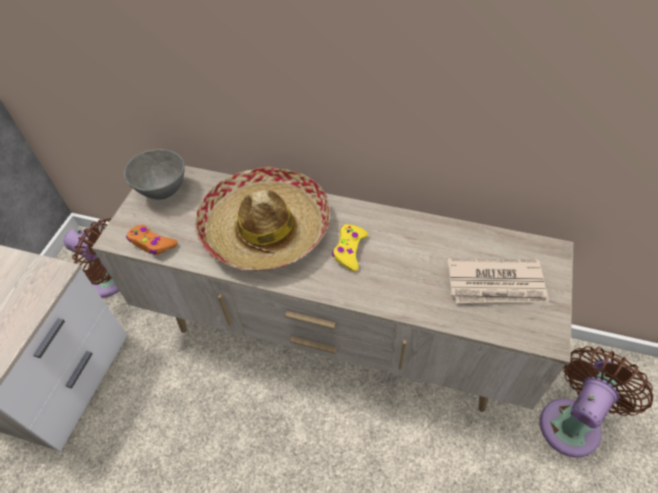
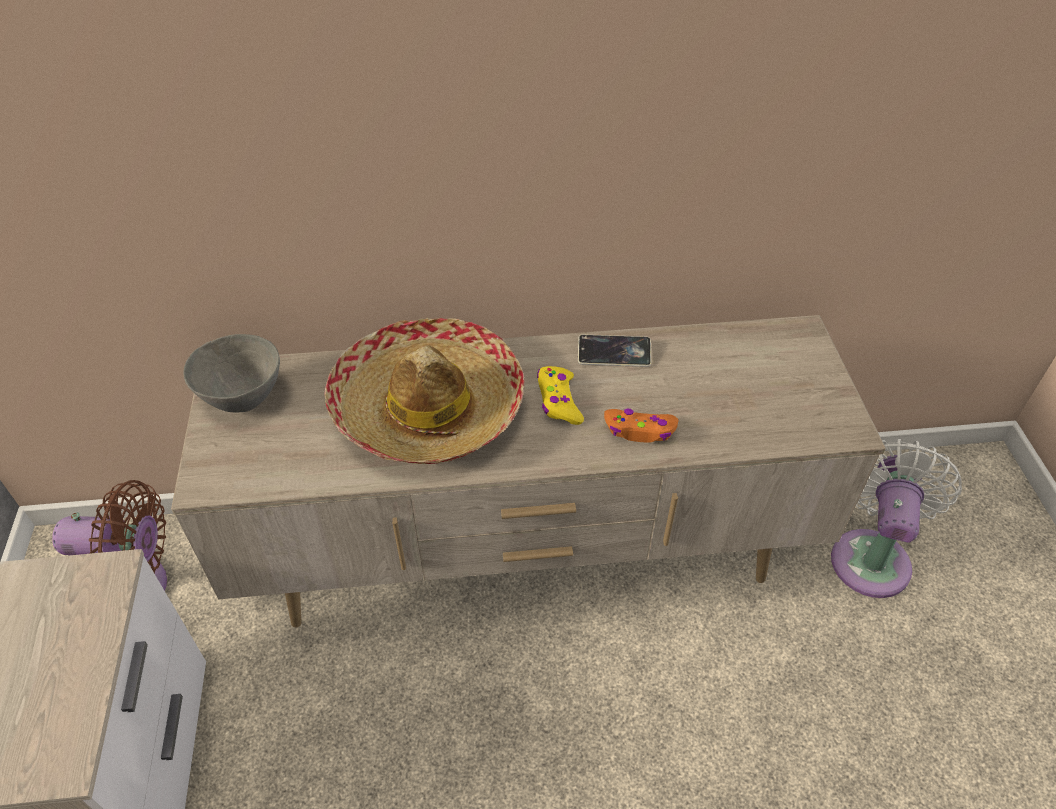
camera: 25 degrees left, 5 degrees down
orange game controller [126,225,178,255] -> orange game controller moved to [604,408,679,443]
newspaper [447,258,549,303] -> none
brown fan [540,346,653,457] -> white fan [831,439,962,598]
none -> phone [578,334,651,367]

